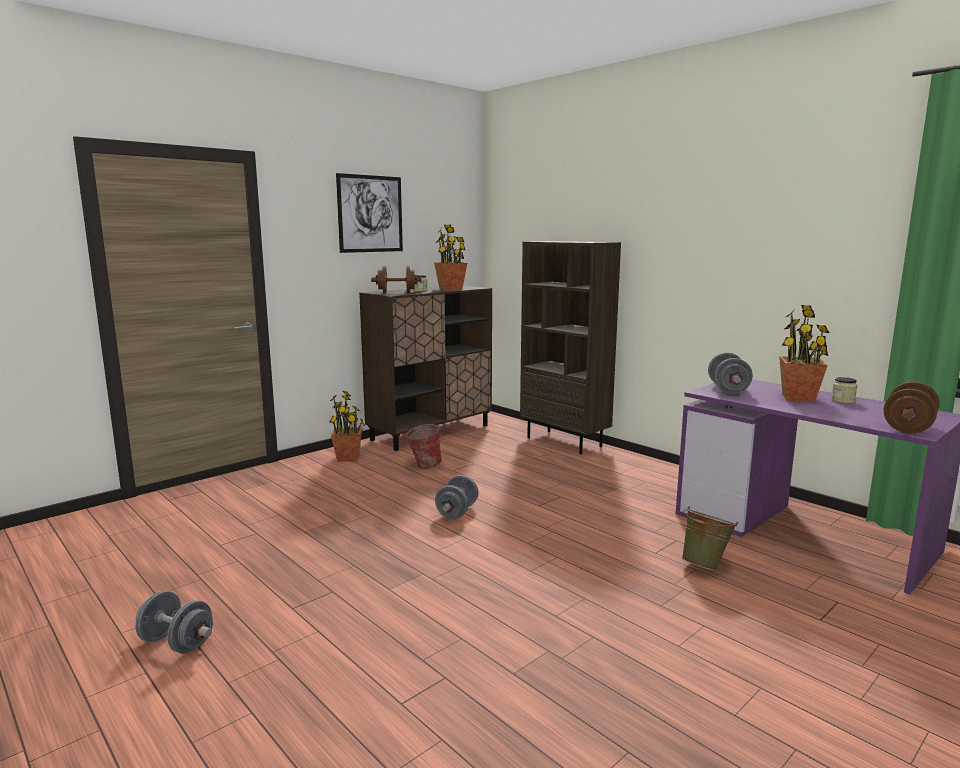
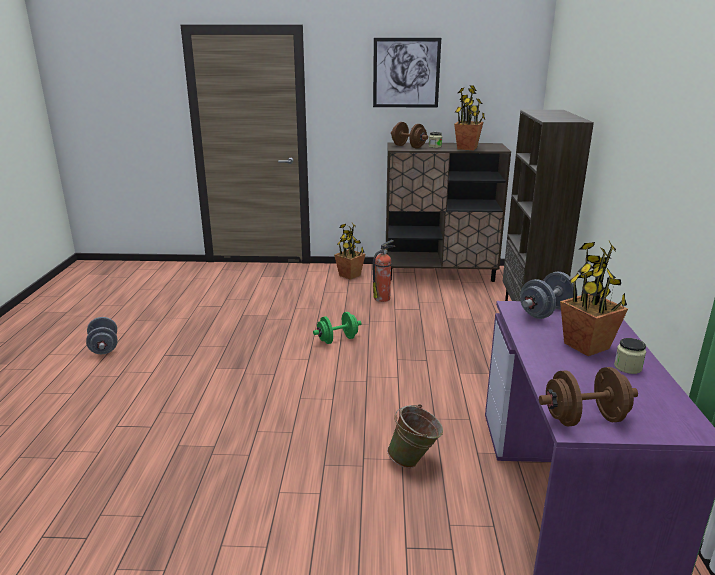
camera: 45 degrees right, 10 degrees up
bucket [404,424,442,469] -> fire extinguisher [372,240,395,302]
grey dumbbell [435,475,478,519] -> green dumbbell [313,312,361,344]

